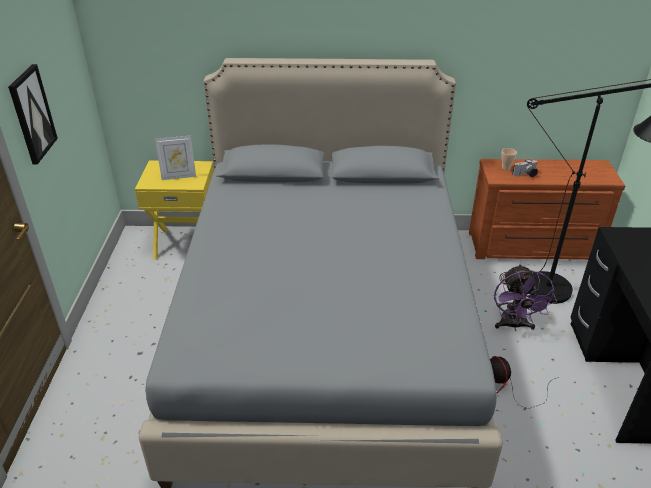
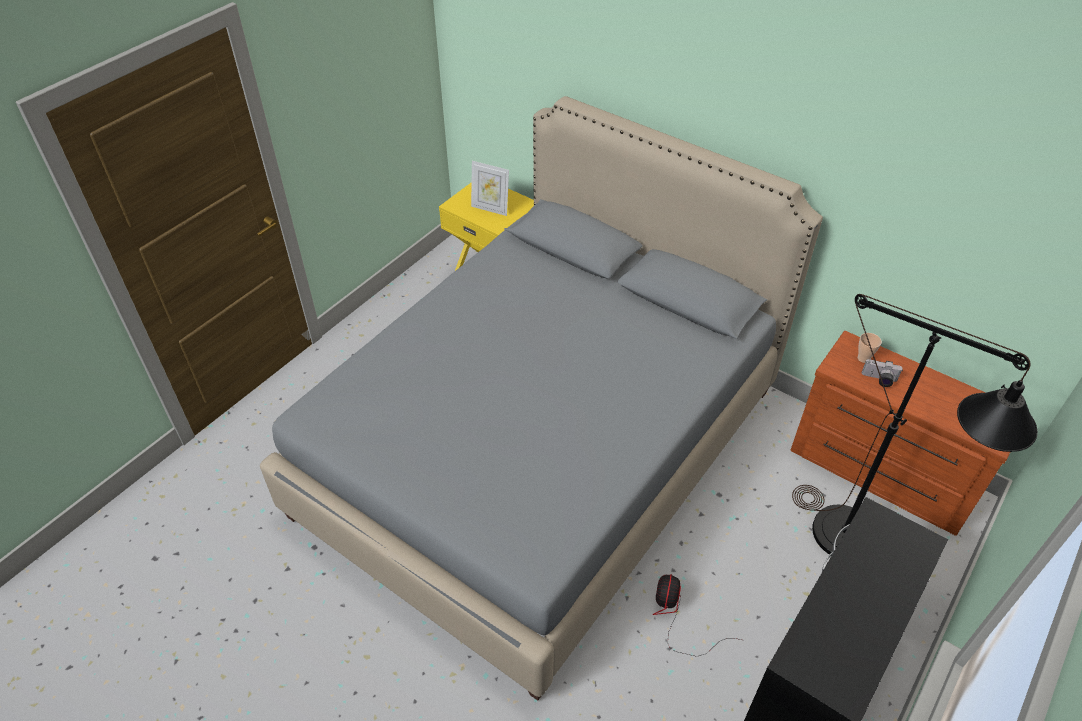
camera: 35 degrees right, 10 degrees up
picture [8,64,58,164] -> none
purple fan [494,264,557,331] -> none

